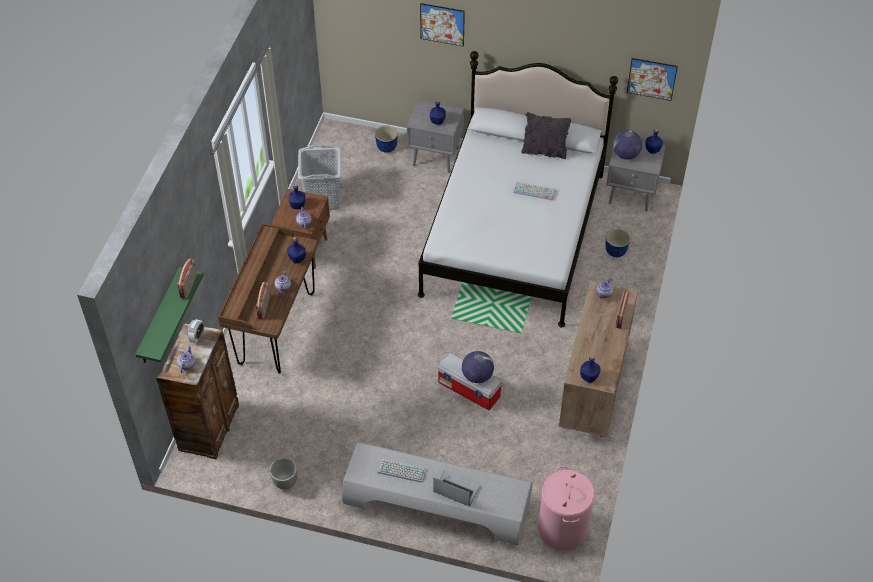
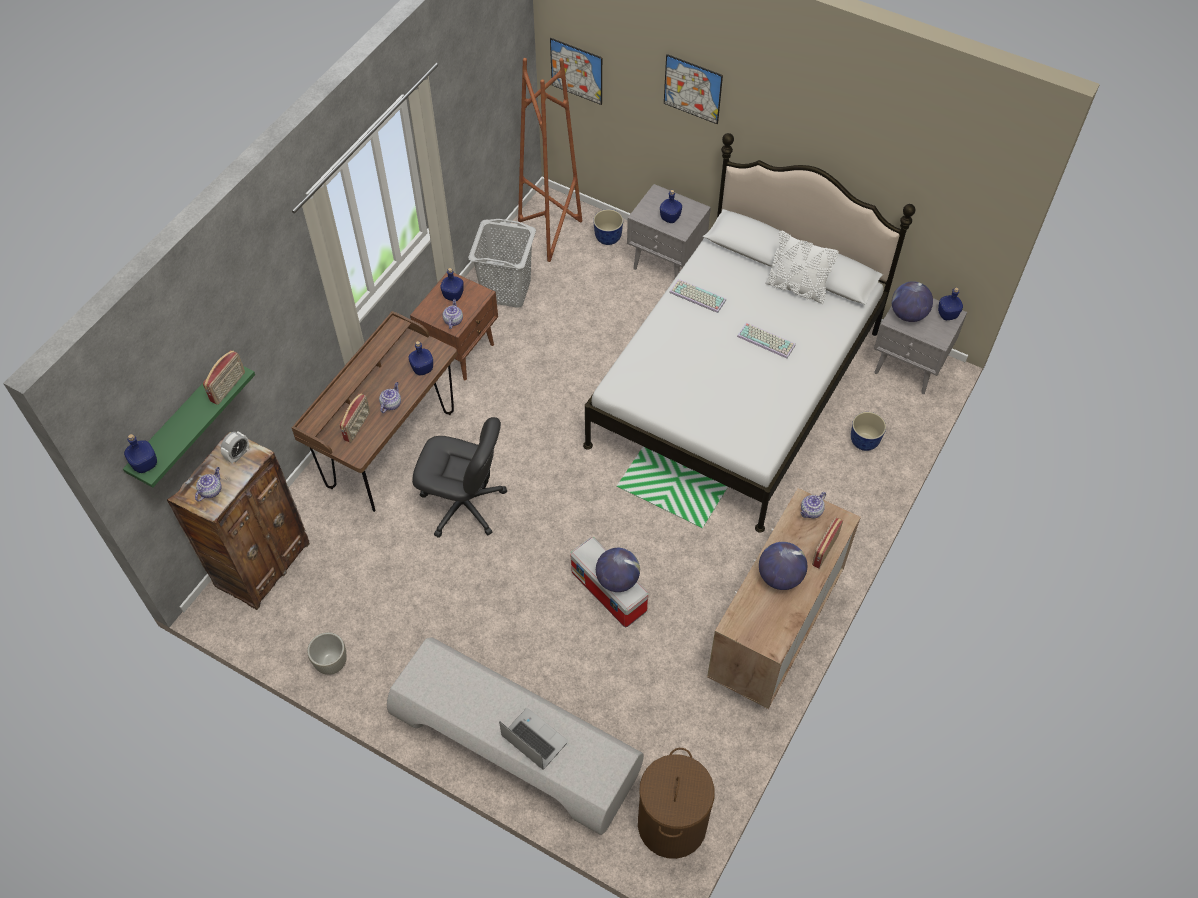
camera: 15 degrees right, 5 degrees up
keyboard [377,459,426,483] -> keyboard moved to [669,279,726,313]
black pillow [521,112,571,159] -> white pillow [765,231,839,304]
pink laundry basket [538,466,594,551] -> brown laundry basket [638,748,715,859]
blue bottle [580,356,601,383] -> blue bottle moved to [124,434,157,473]
picture [627,58,678,101] -> picture moved to [550,38,602,105]
none -> black office chair [412,417,507,538]
none -> brown clothes rack [518,58,582,262]
none -> globe [759,542,807,590]

